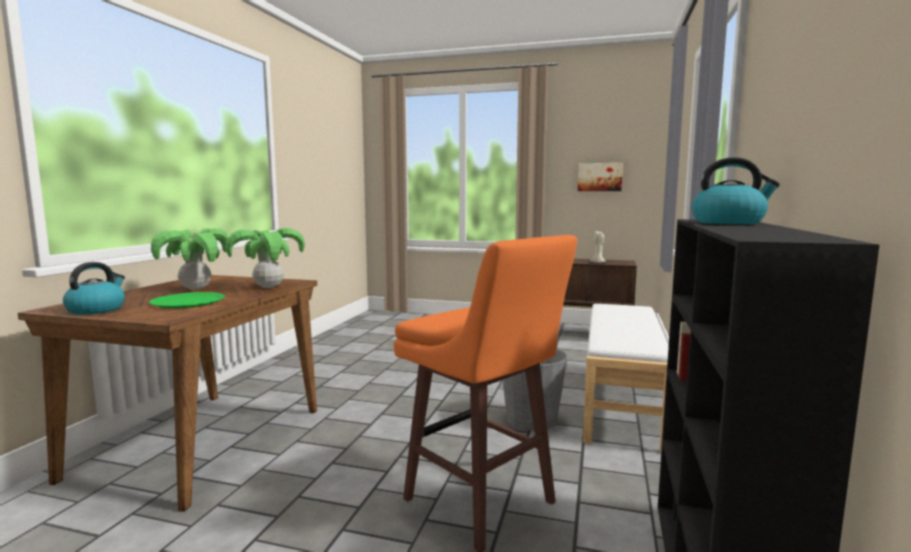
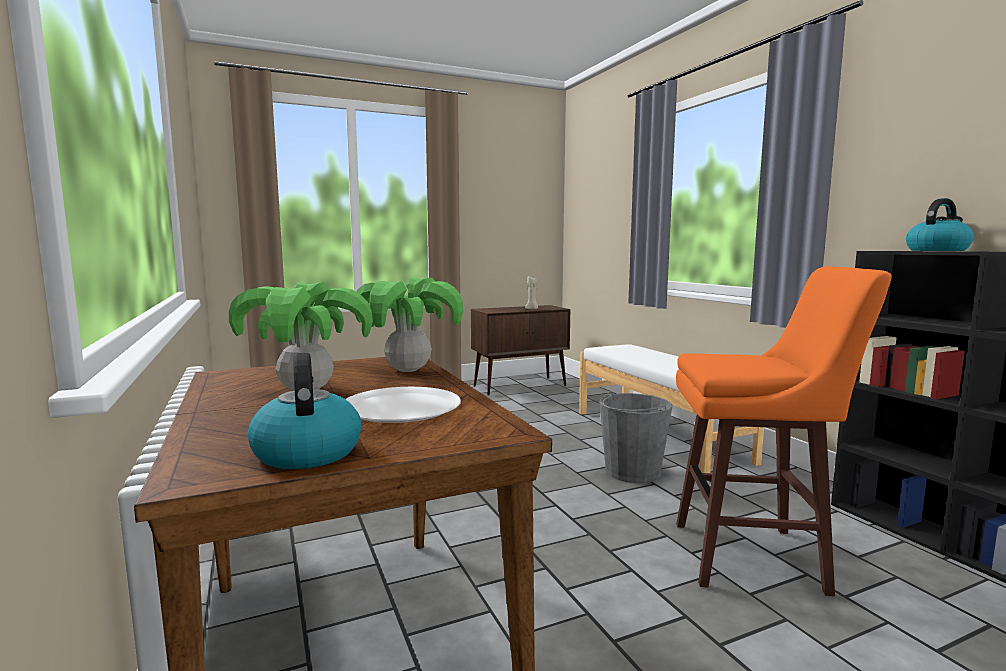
camera: 40 degrees left, 0 degrees up
green plate [149,292,225,308] -> white plate [346,387,461,423]
picture [578,163,623,191] -> none

